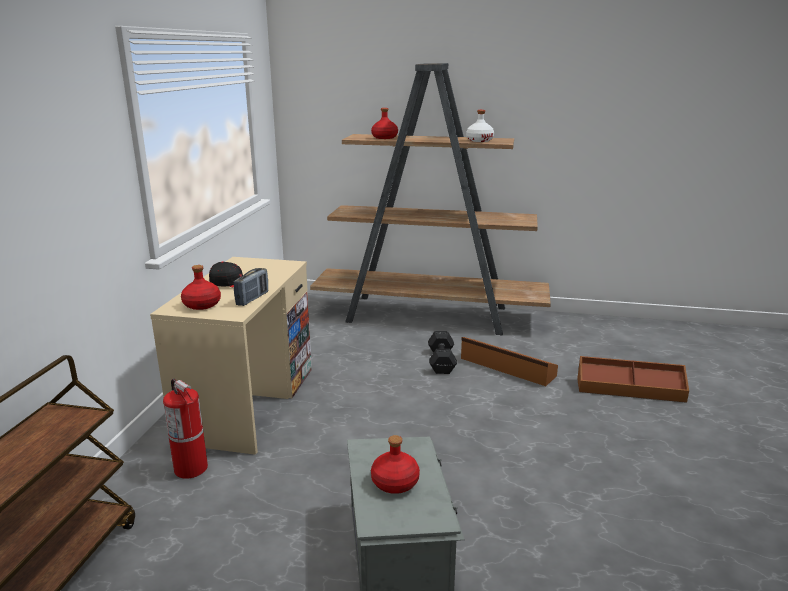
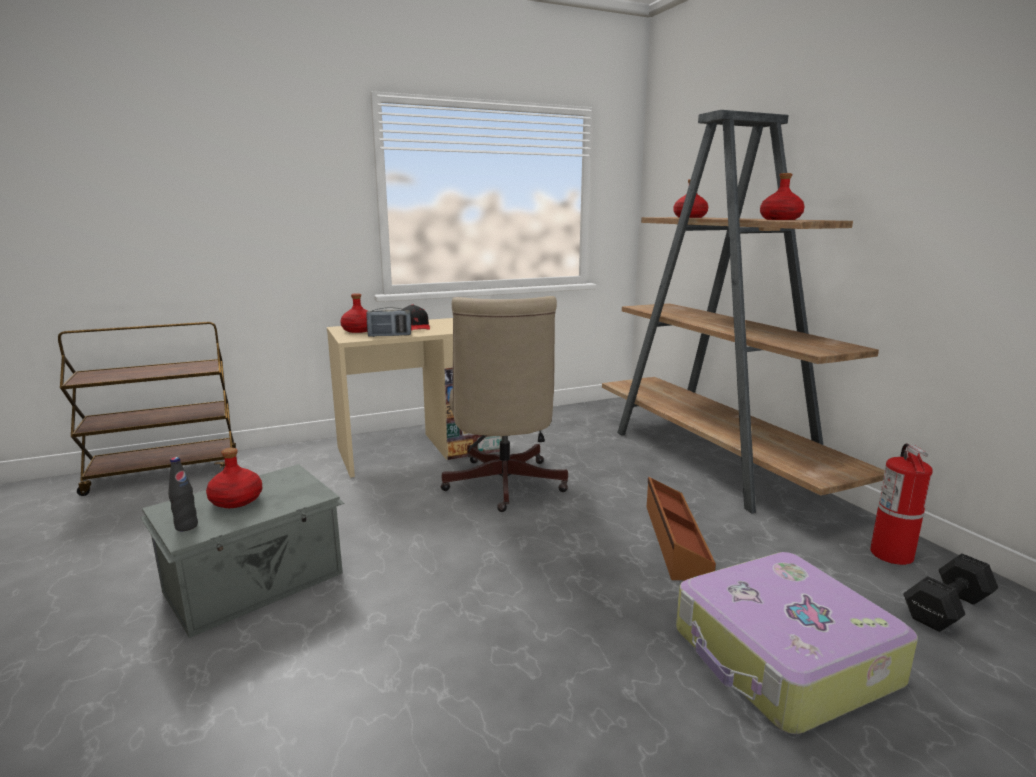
camera: 55 degrees right, 5 degrees down
fire extinguisher [163,379,208,479] -> fire extinguisher moved to [870,444,933,565]
black dumbbell [428,331,457,374] -> black dumbbell moved to [903,553,998,632]
white bottle [466,110,494,142] -> red bottle [760,173,805,220]
brown storage box [577,356,689,403] -> suitcase [676,552,918,734]
none -> black bottle [168,457,198,531]
none -> beige office chair [441,296,568,512]

